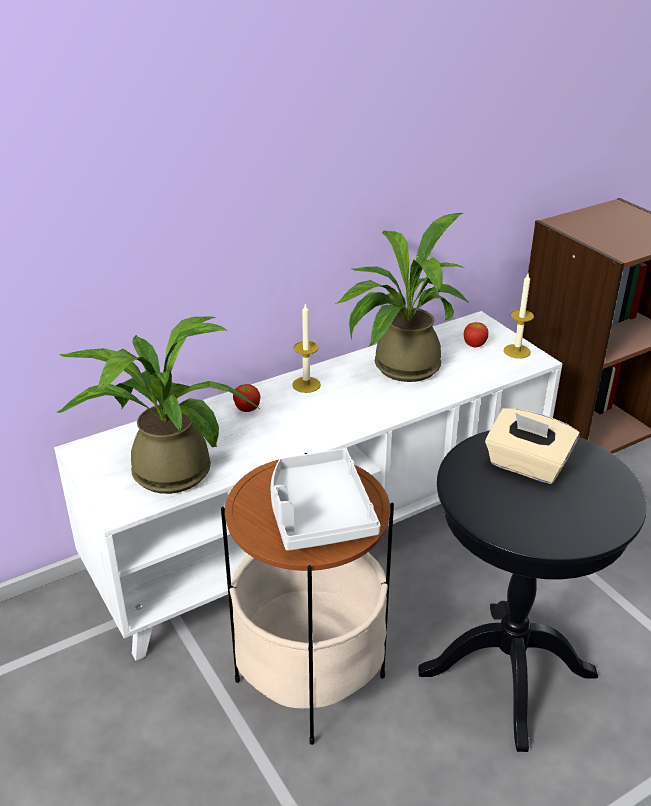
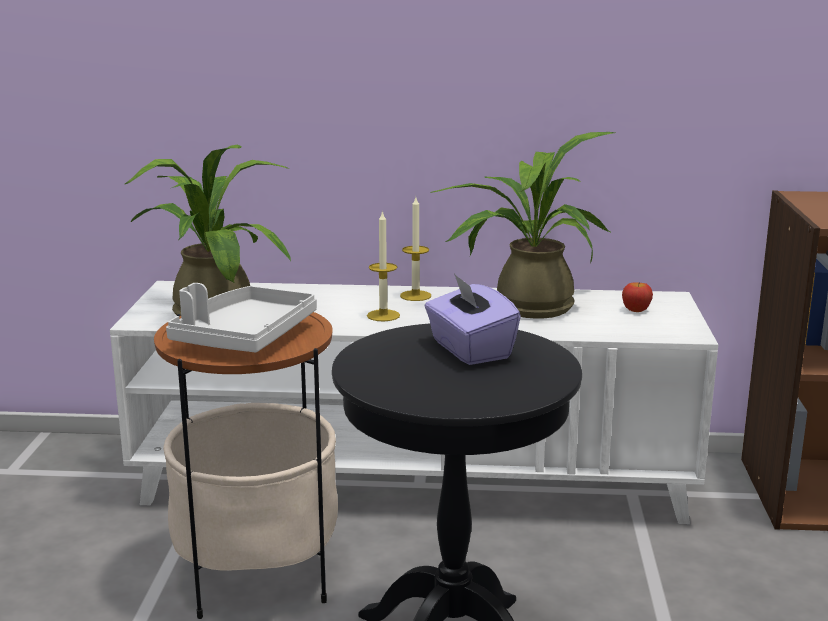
camera: 35 degrees right, 15 degrees down
apple [233,384,260,412] -> none
beige tissue box [485,408,580,484] -> purple tissue box [425,274,521,365]
candle [503,272,534,359] -> candle moved to [367,210,400,321]

